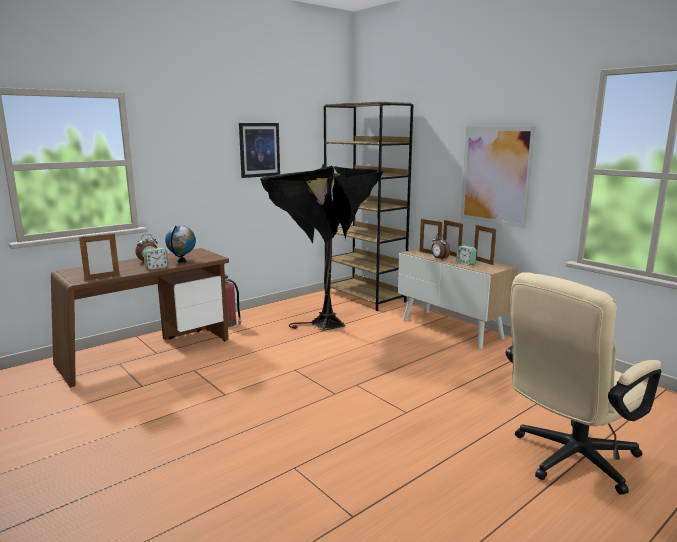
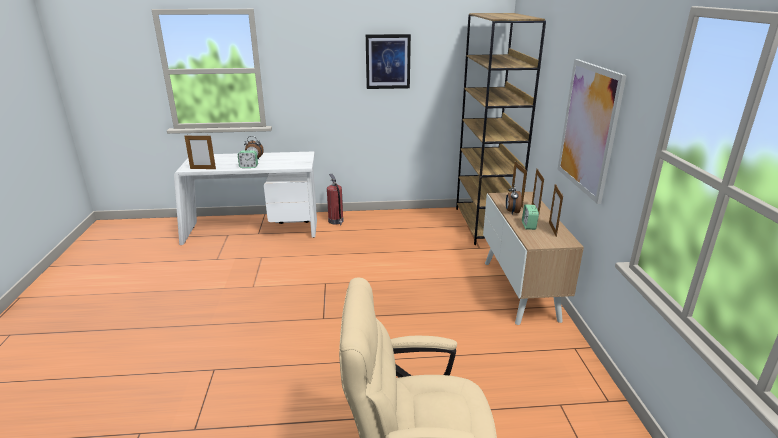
camera: 35 degrees right, 10 degrees up
brown desk [51,248,229,388] -> white desk [174,151,317,245]
globe [165,226,196,262] -> none
black floor lamp [260,164,383,331] -> none

